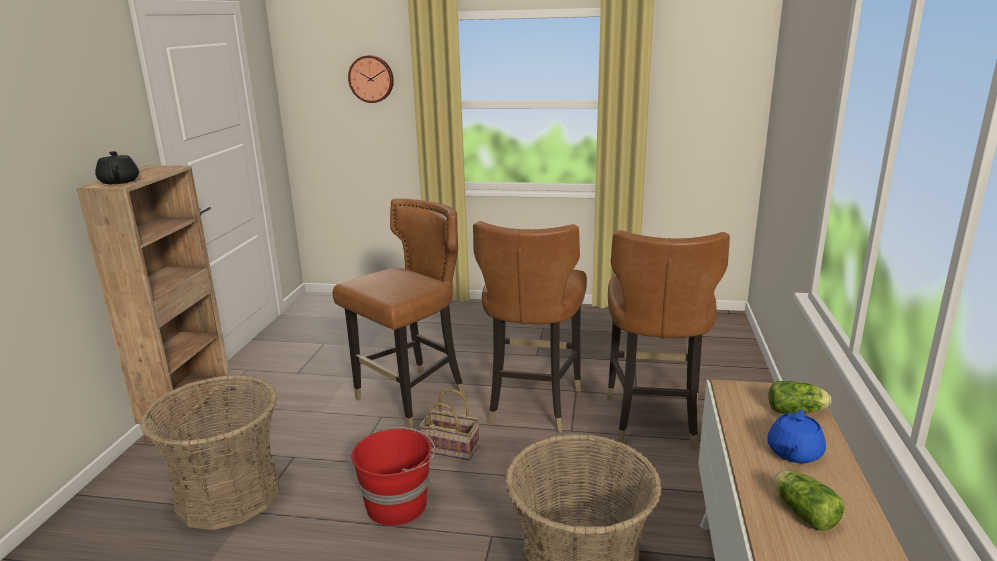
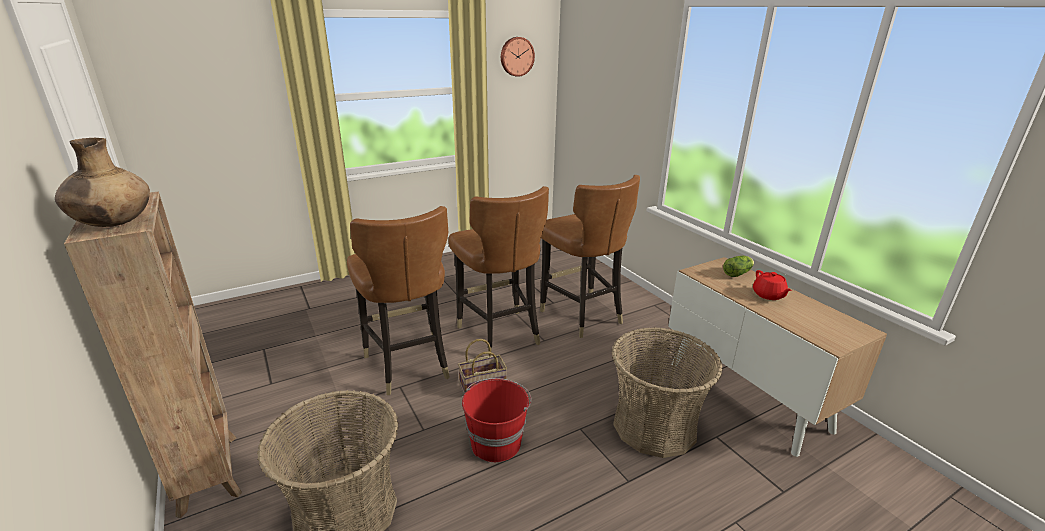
camera: 40 degrees left, 5 degrees up
black teapot [95,151,139,184] -> brown vase [55,138,150,227]
brown chair [333,198,465,430] -> brown chair turned 150 degrees clockwise [347,206,450,395]
wall clock [348,55,394,103] -> wall clock moved to [501,37,535,77]
blue teapot [767,409,826,463] -> red teapot [753,270,792,300]
lettuce [773,471,845,531] -> none

